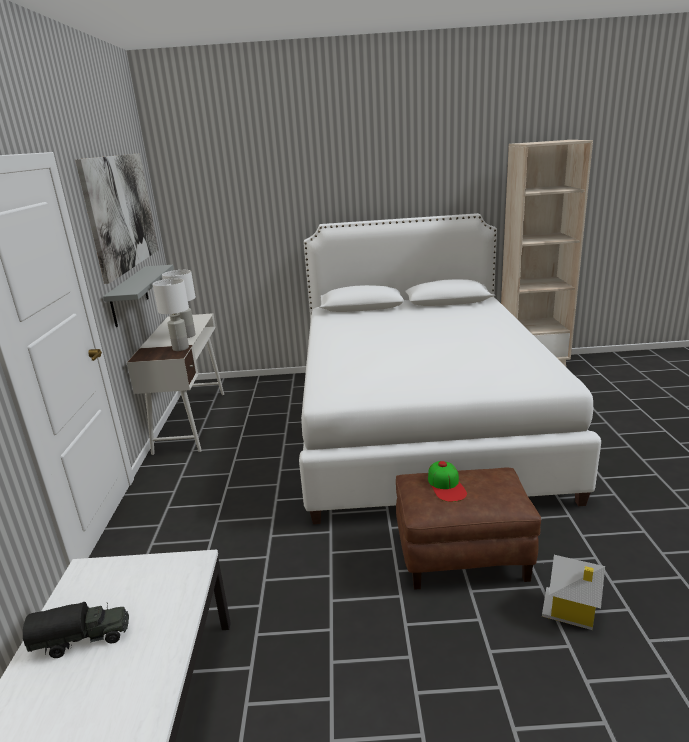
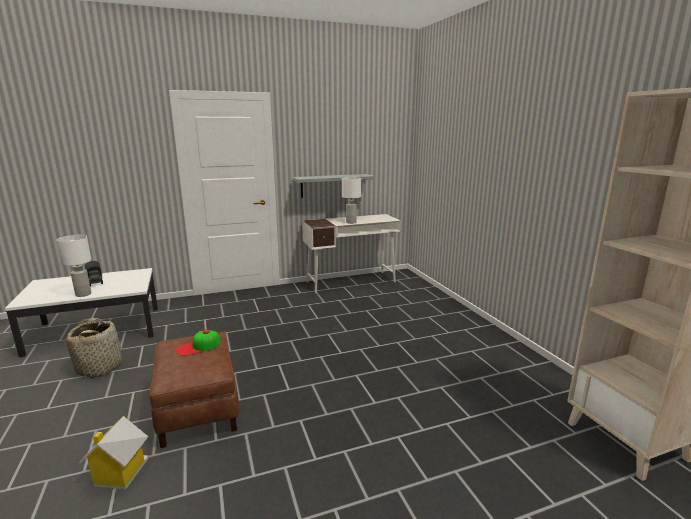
camera: 70 degrees right, 5 degrees down
picture [75,153,159,284] -> none
white table lamp [153,278,189,351] -> white table lamp moved to [56,235,92,297]
white bed [299,213,601,524] -> none
none -> basket [66,318,122,378]

